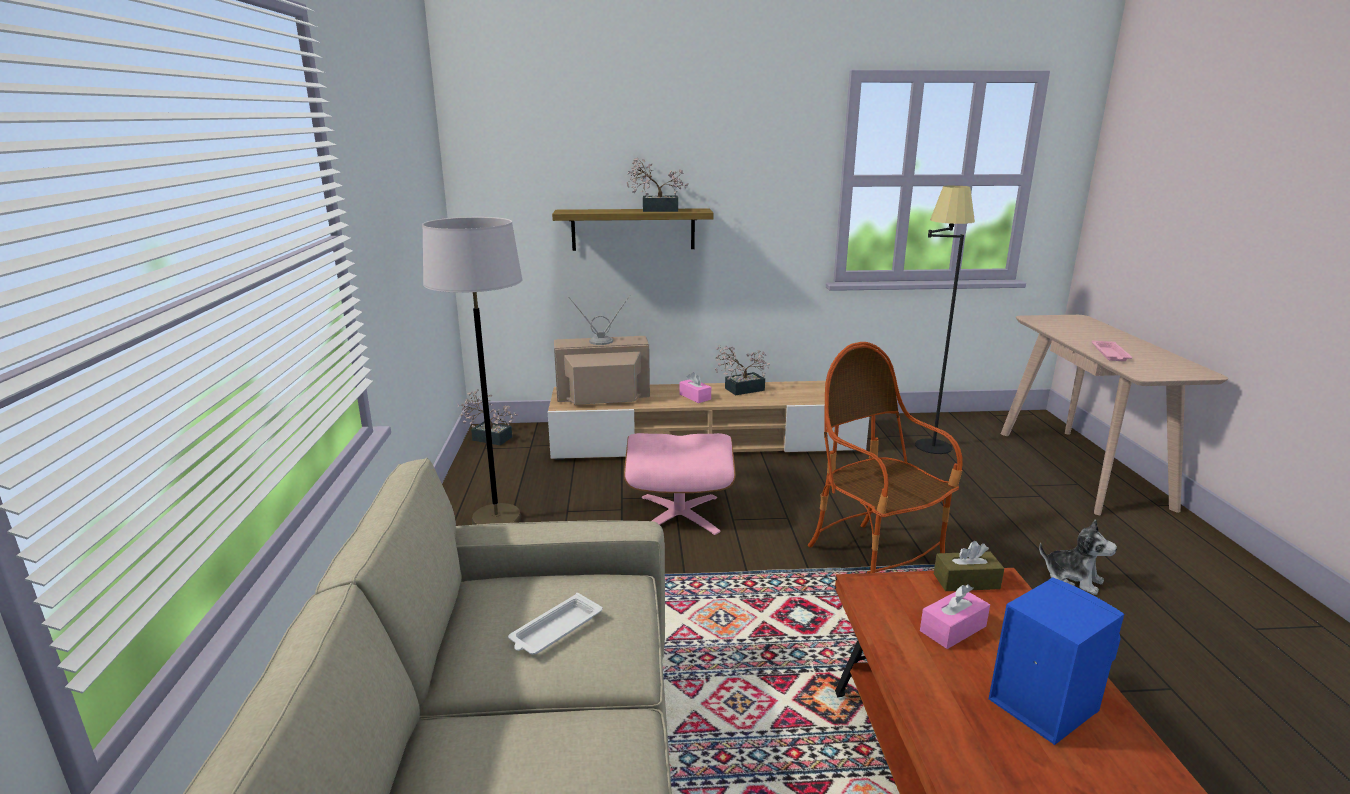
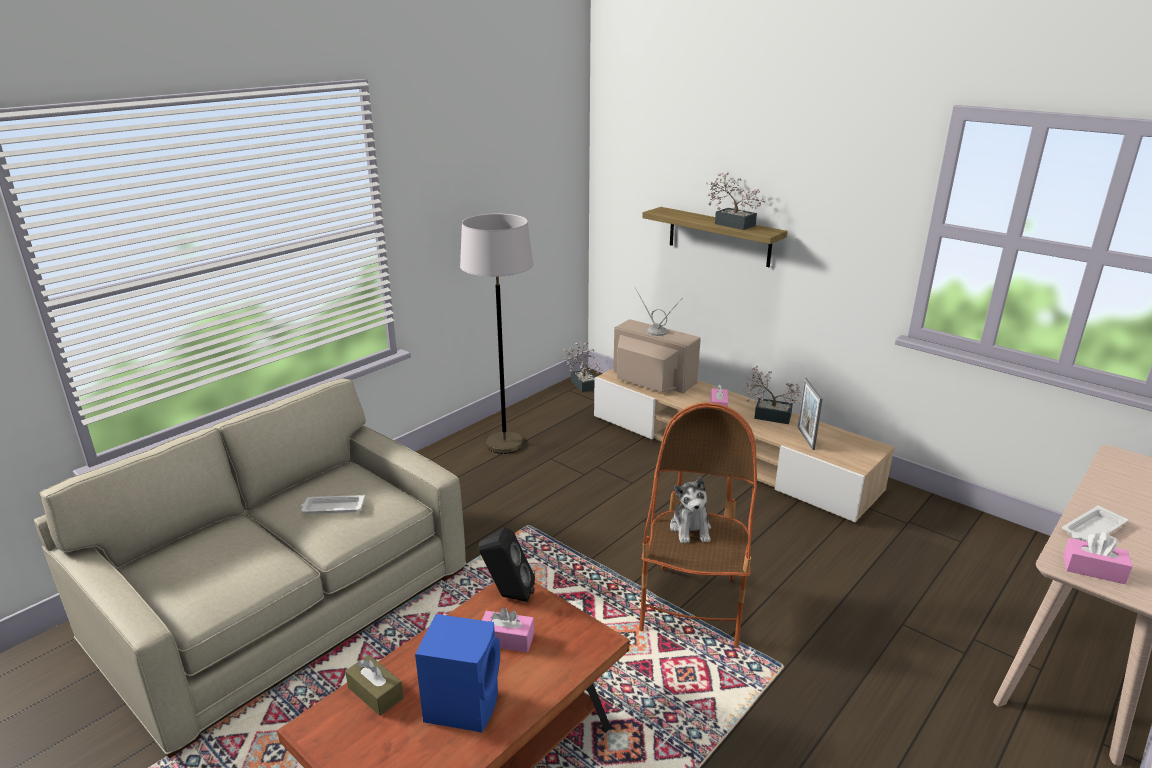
camera: 45 degrees right, 5 degrees up
pink ottoman [624,433,735,535] -> none
black floor lamp [915,185,975,454] -> none
brown tissue box [934,541,1004,591] -> brown tissue box moved to [345,655,404,716]
plush toy [1039,519,1117,595] -> plush toy moved to [670,477,711,543]
pink tray [1092,341,1132,361] -> white tray [1062,505,1128,542]
none -> black speaker [478,527,535,602]
none -> picture frame [798,378,823,450]
none -> pink tissue box [1063,532,1133,584]

